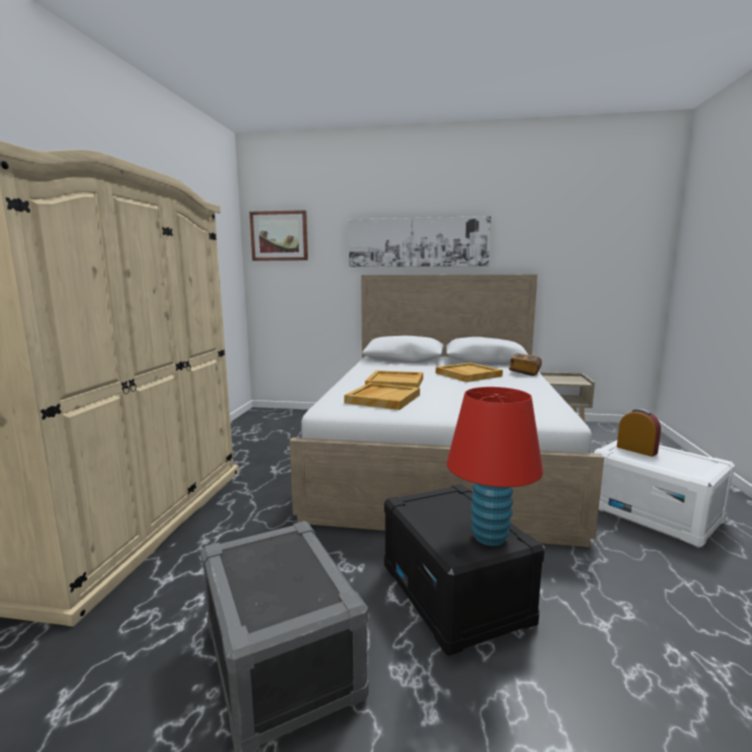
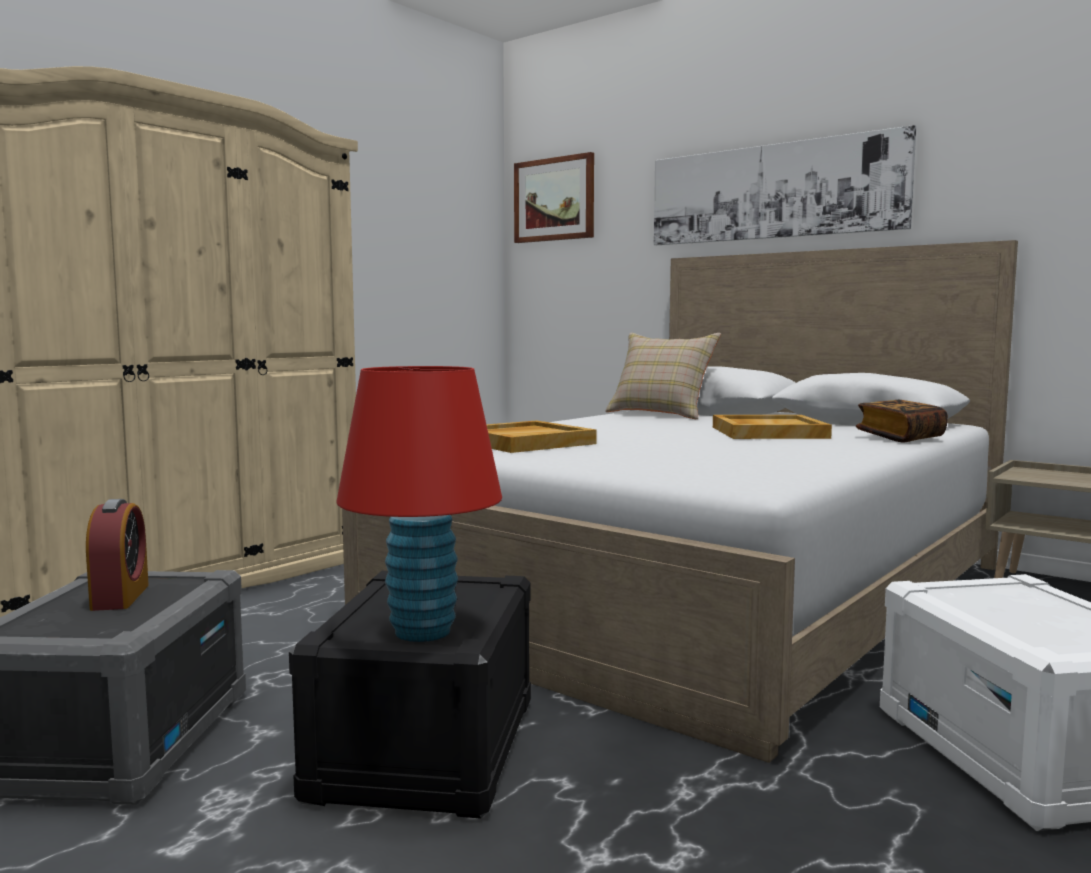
camera: 30 degrees right, 5 degrees down
beige tray [365,370,423,388] -> none
alarm clock [617,409,661,457] -> alarm clock moved to [86,499,149,611]
none -> beige pillow [605,333,721,419]

